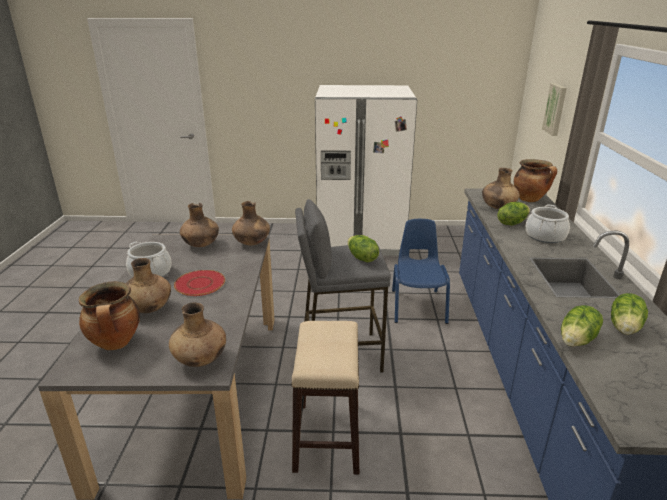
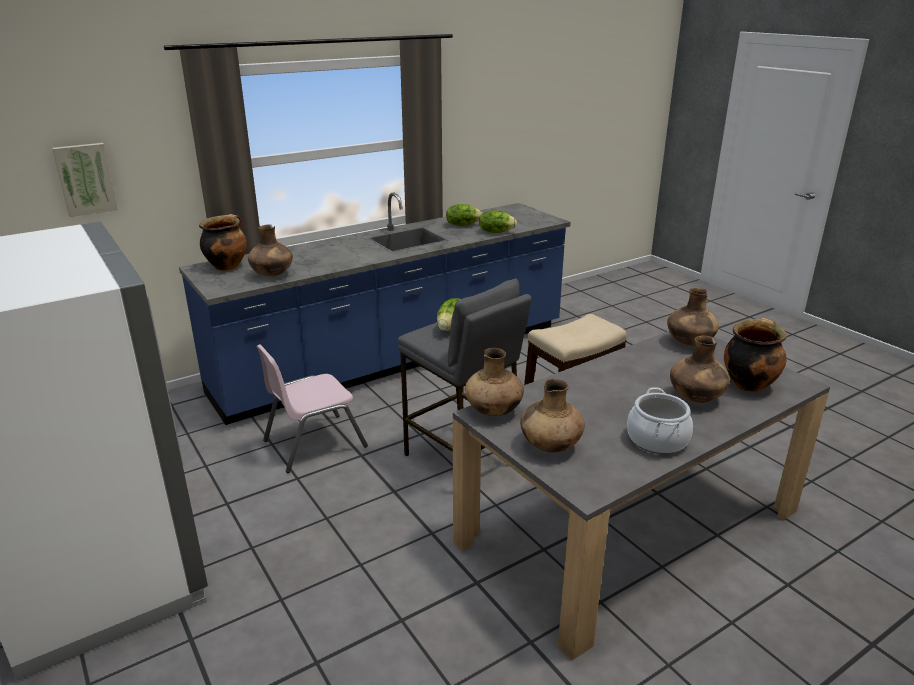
camera: 125 degrees left, 0 degrees up
red plate [174,270,225,296] -> none
blue chair [392,219,450,324] -> pink chair [256,344,368,473]
lettuce [497,202,530,225] -> none
cooking pot [526,205,570,243] -> none

